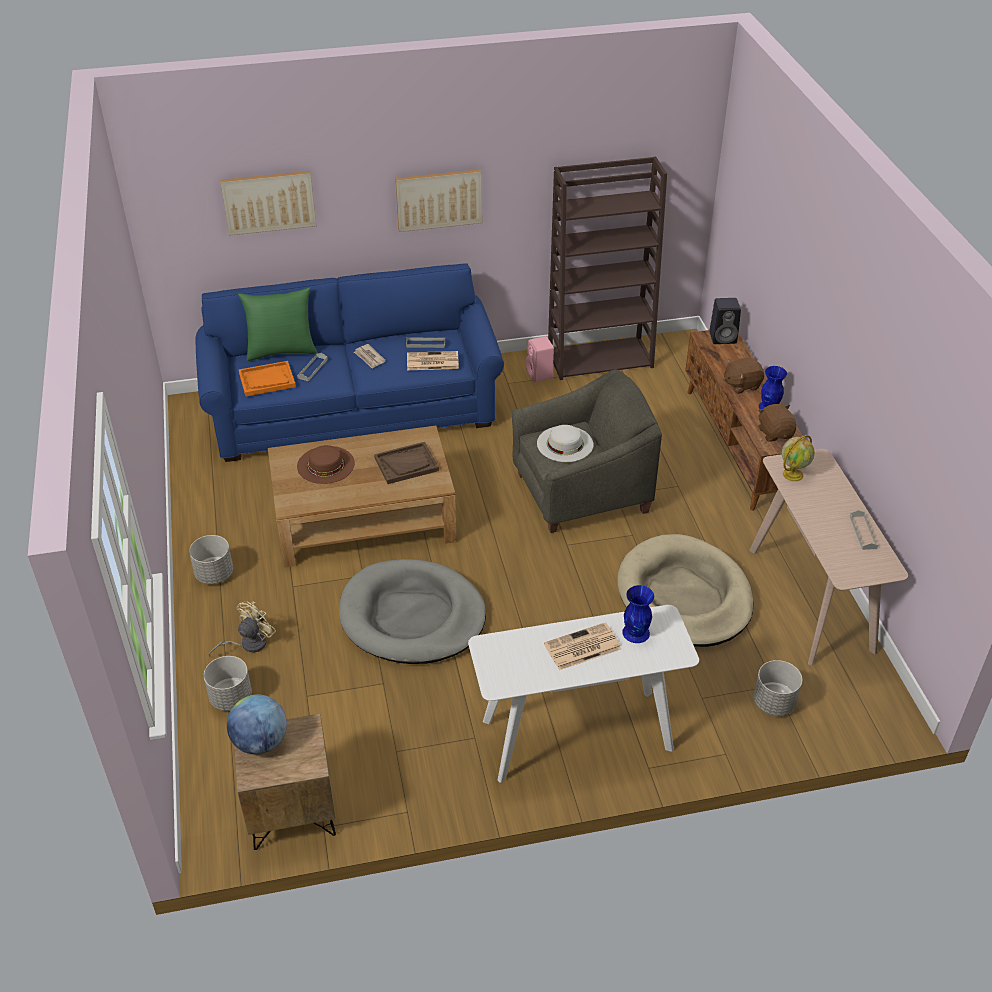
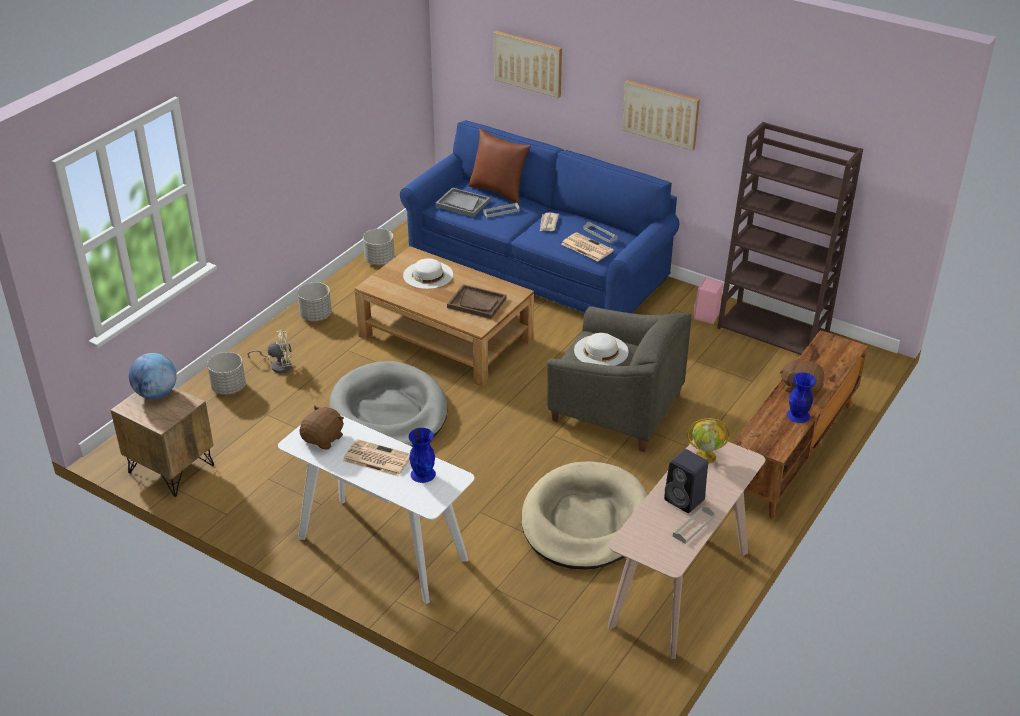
camera: 45 degrees right, 5 degrees down
green pillow [238,287,318,361] -> brown pillow [468,128,531,204]
orange tray [239,361,296,397] -> grey tray [435,188,490,217]
brown hat [297,445,355,484] -> white hat [403,258,453,289]
black speaker [709,298,741,344] -> black speaker moved to [664,449,708,513]
grey planter [754,660,802,716] -> grey planter moved to [363,229,395,265]
brown plush toy [758,404,796,441] -> brown plush toy moved to [299,405,344,450]

